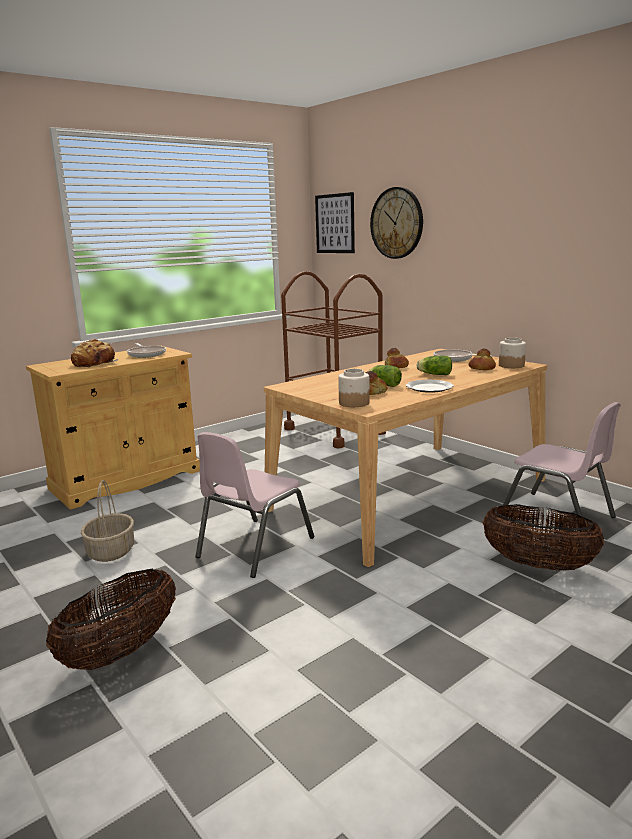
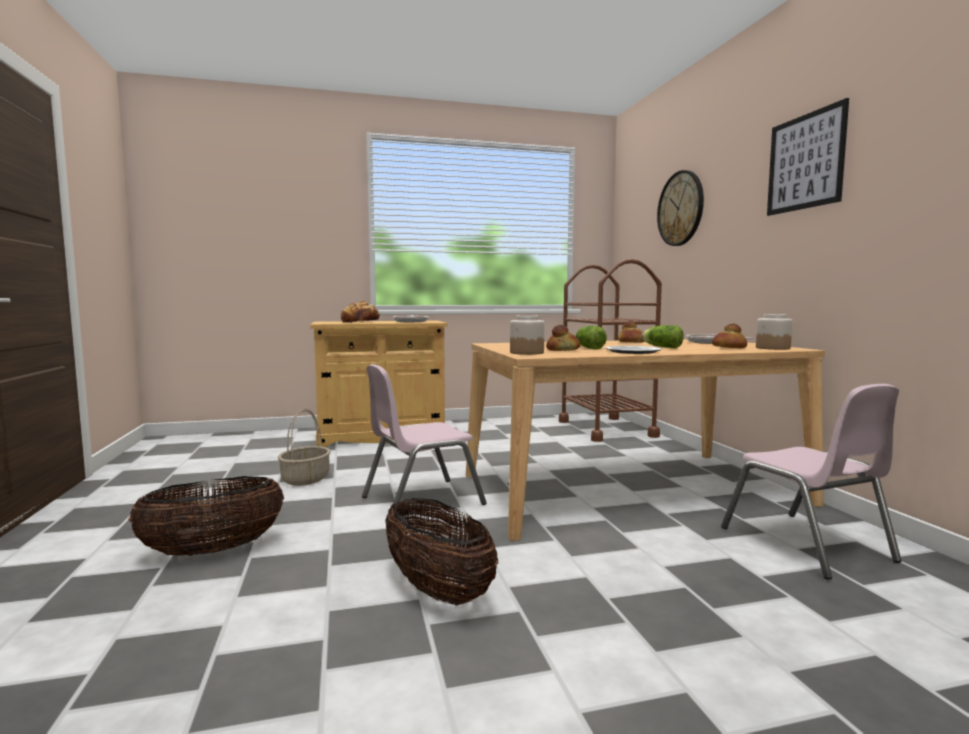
camera: 25 degrees right, 10 degrees down
picture [315,192,355,253] -> picture moved to [767,98,849,216]
basket [482,504,604,570] -> basket moved to [385,498,498,605]

